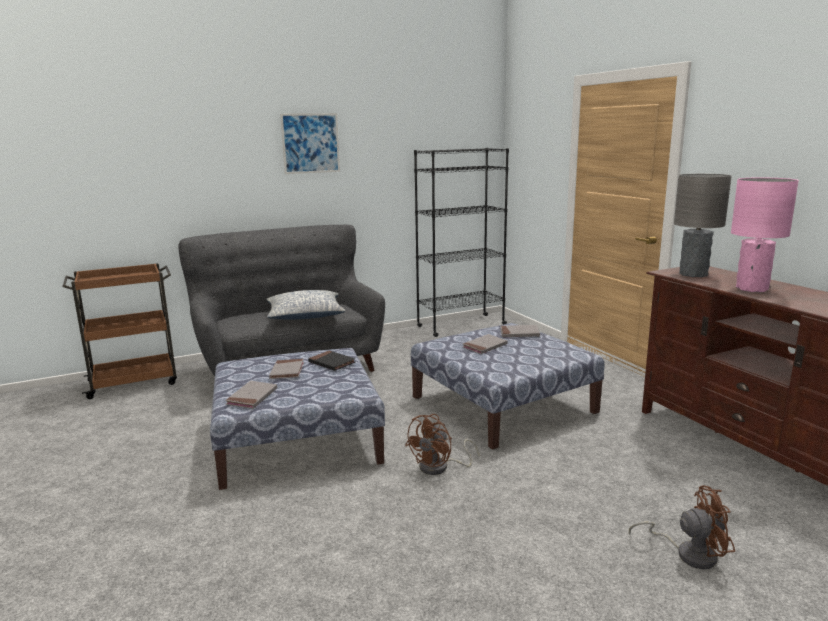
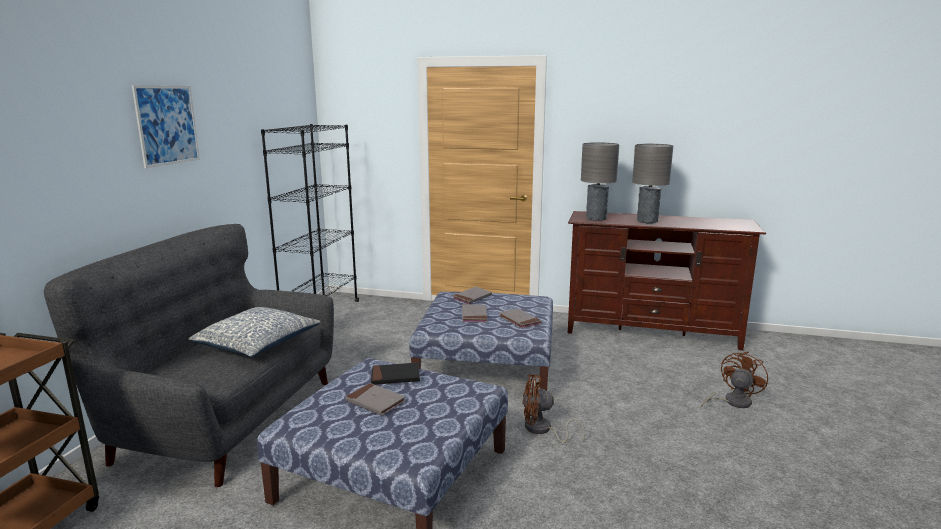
camera: 50 degrees left, 0 degrees up
grey book [225,381,277,409] -> grey book moved to [499,308,542,329]
brown fan [405,414,479,475] -> brown fan turned 105 degrees clockwise [522,374,585,443]
pink table lamp [731,178,799,292] -> grey table lamp [632,144,673,223]

